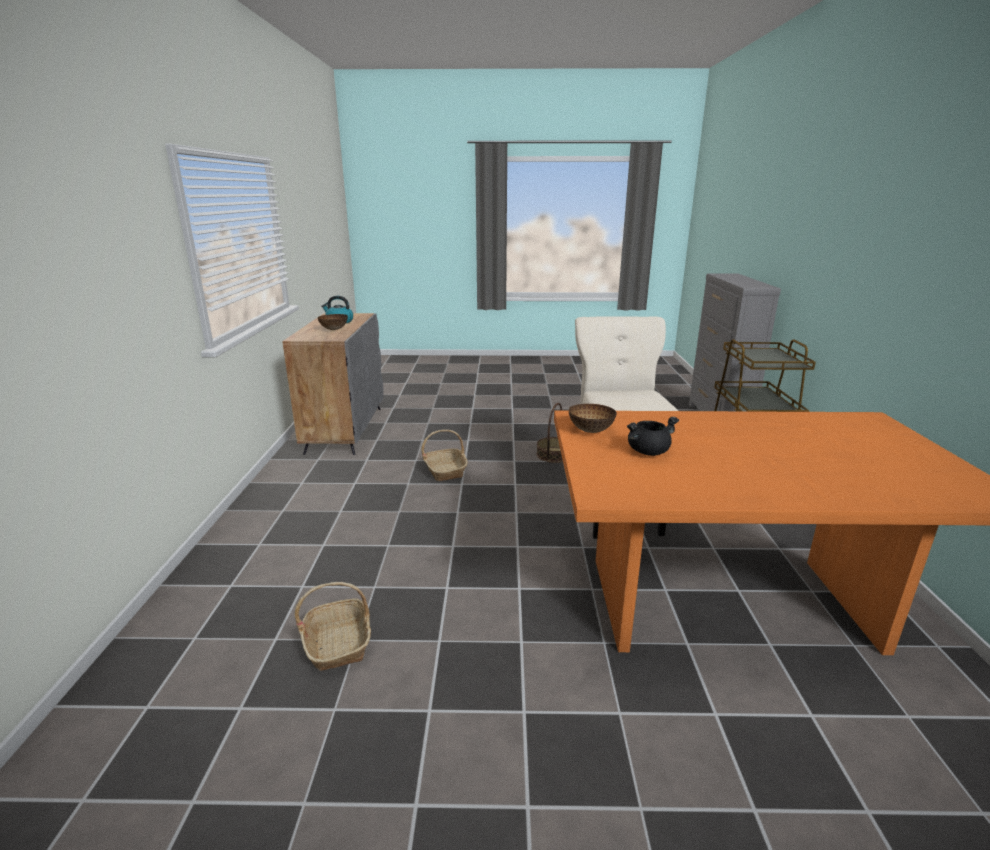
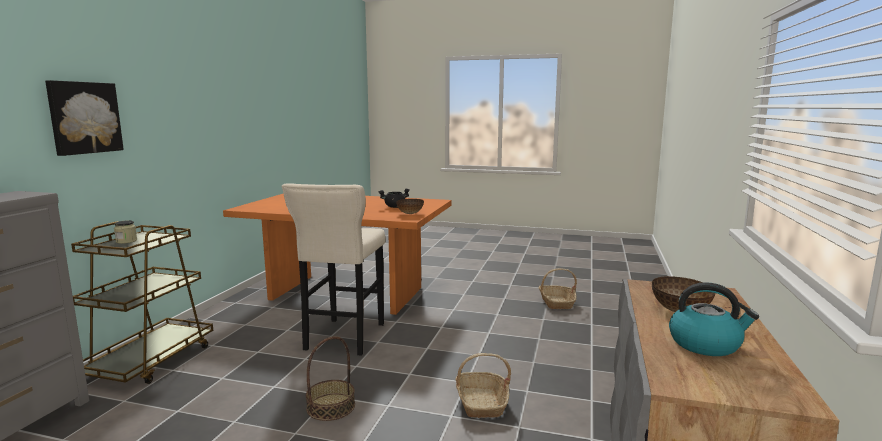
camera: 165 degrees left, 10 degrees down
none -> picture [45,80,124,156]
none -> jar [114,220,137,244]

